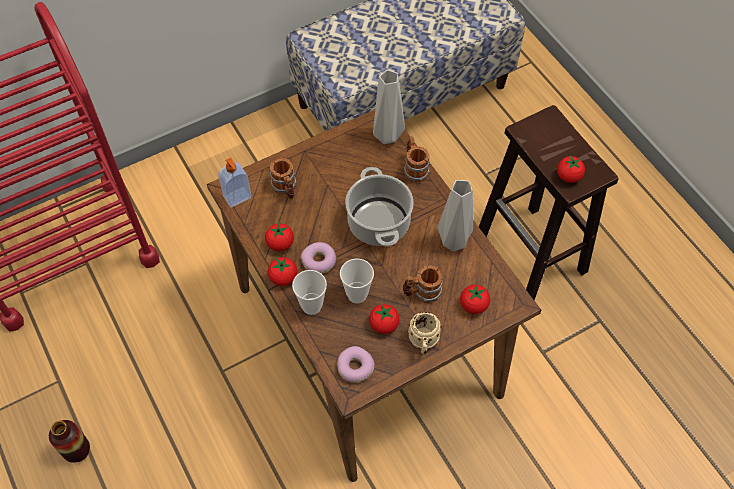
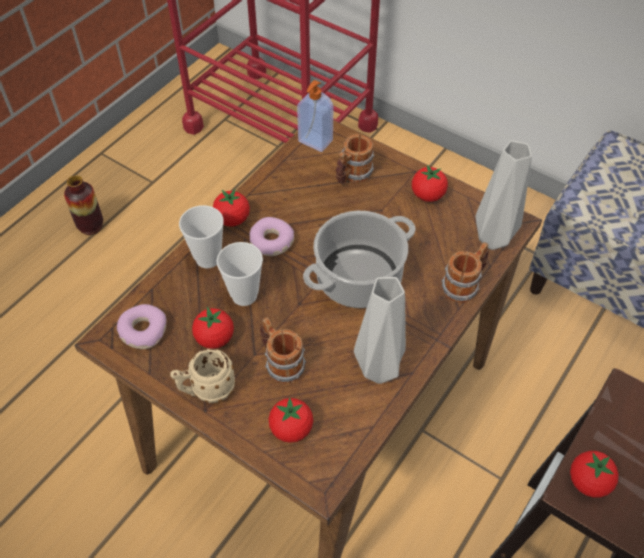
camera: 65 degrees right, 5 degrees down
tomato [265,223,294,251] -> tomato moved to [412,165,448,202]

